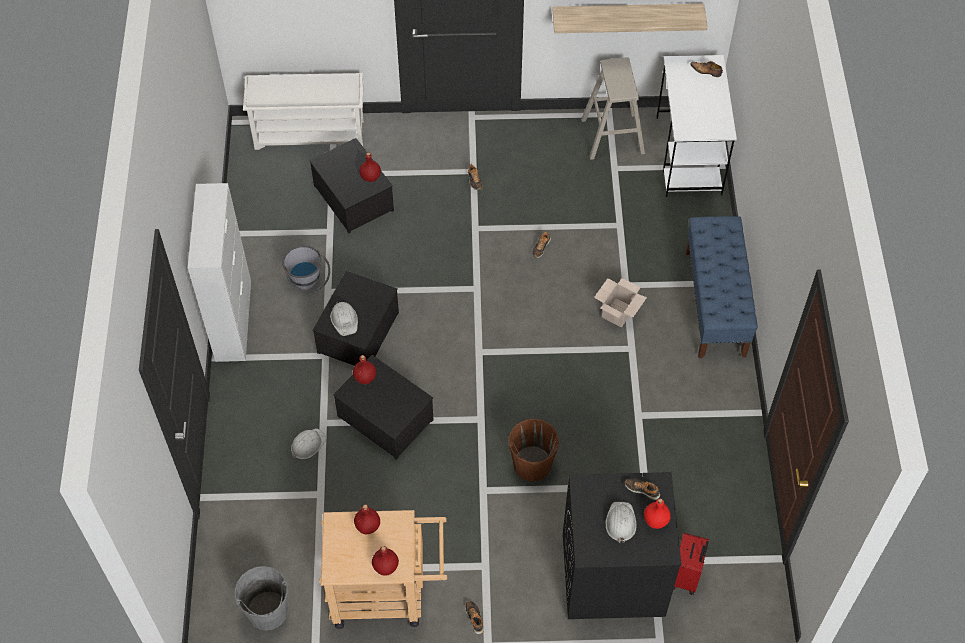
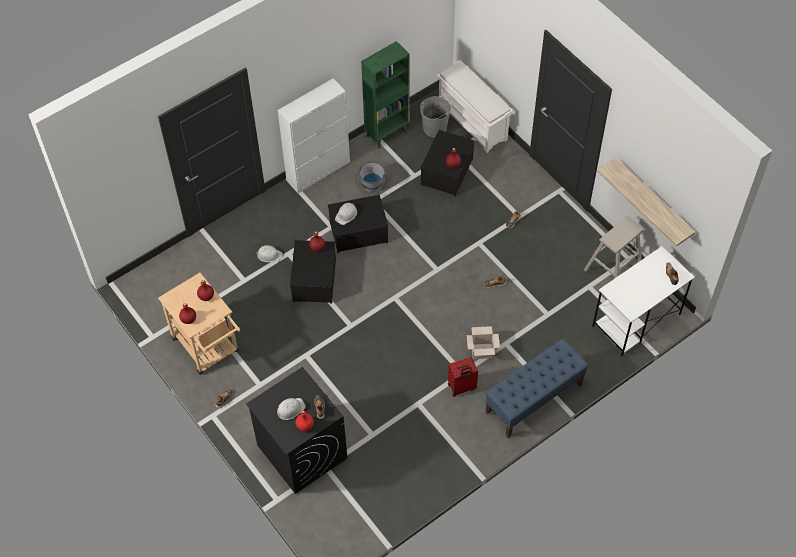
camera: 55 degrees right, 0 degrees up
grey bucket [234,566,288,631] -> grey bucket moved to [420,96,451,137]
brown bucket [509,419,559,482] -> none
red suitcase [673,533,709,595] -> red suitcase moved to [448,357,478,397]
none -> green bookcase [361,41,410,149]

